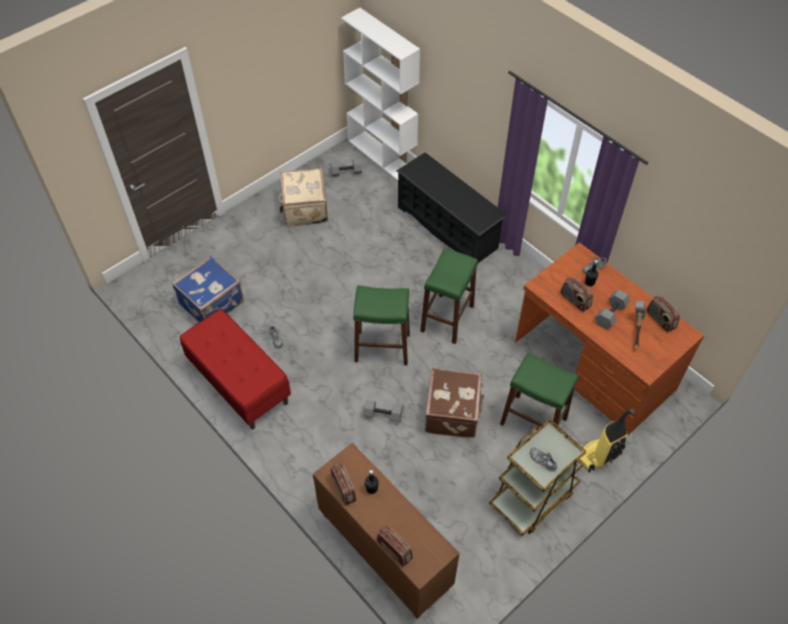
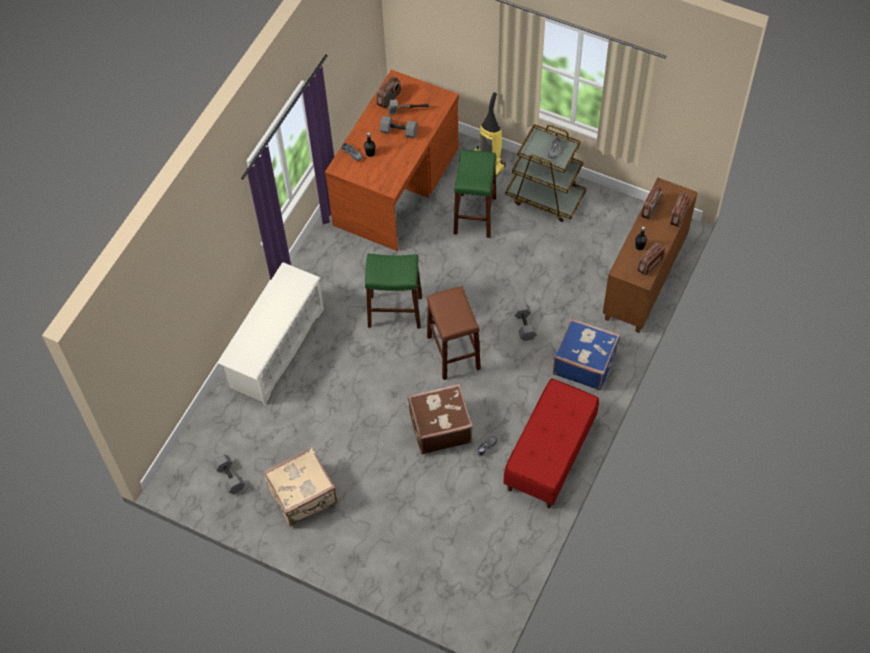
camera: 110 degrees left, 5 degrees up
blue suitcase [172,256,244,322] -> blue suitcase moved to [553,318,620,390]
white bookcase [341,8,420,180] -> none
green stool [353,285,410,365] -> brown stool [427,286,481,380]
black shoe rack [397,152,507,263] -> white shoe rack [218,262,324,405]
brown suitcase [425,368,484,438] -> brown suitcase moved to [408,384,473,454]
radio [561,277,593,312] -> radio moved to [641,186,663,220]

